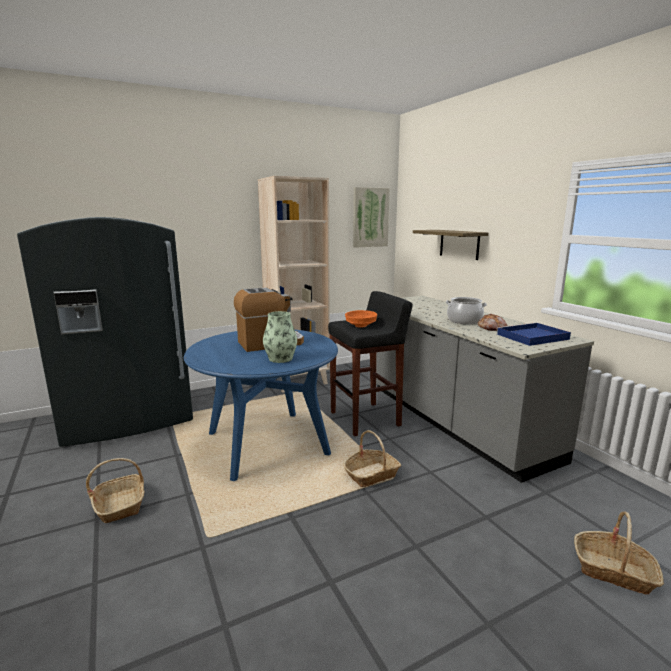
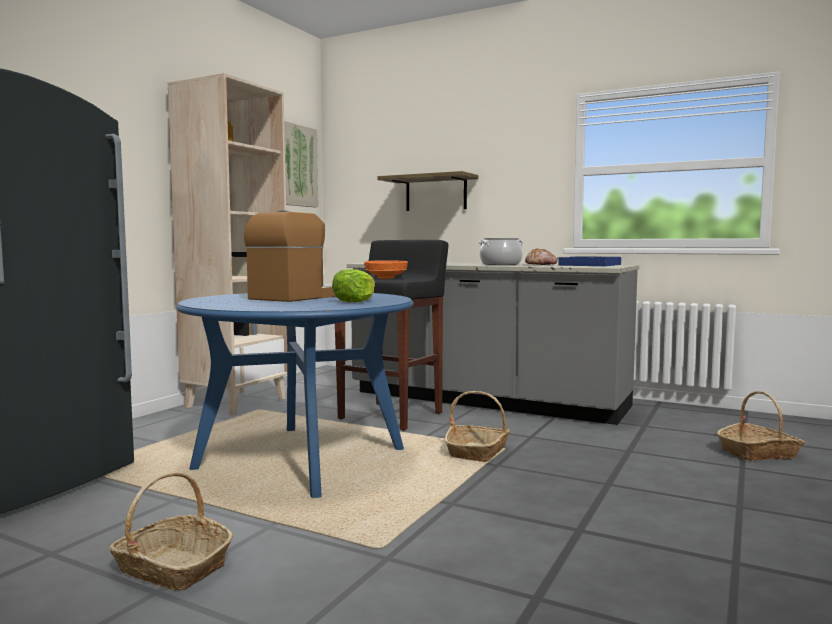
camera: 35 degrees left, 10 degrees down
vase [263,311,297,363] -> lettuce [332,269,375,302]

